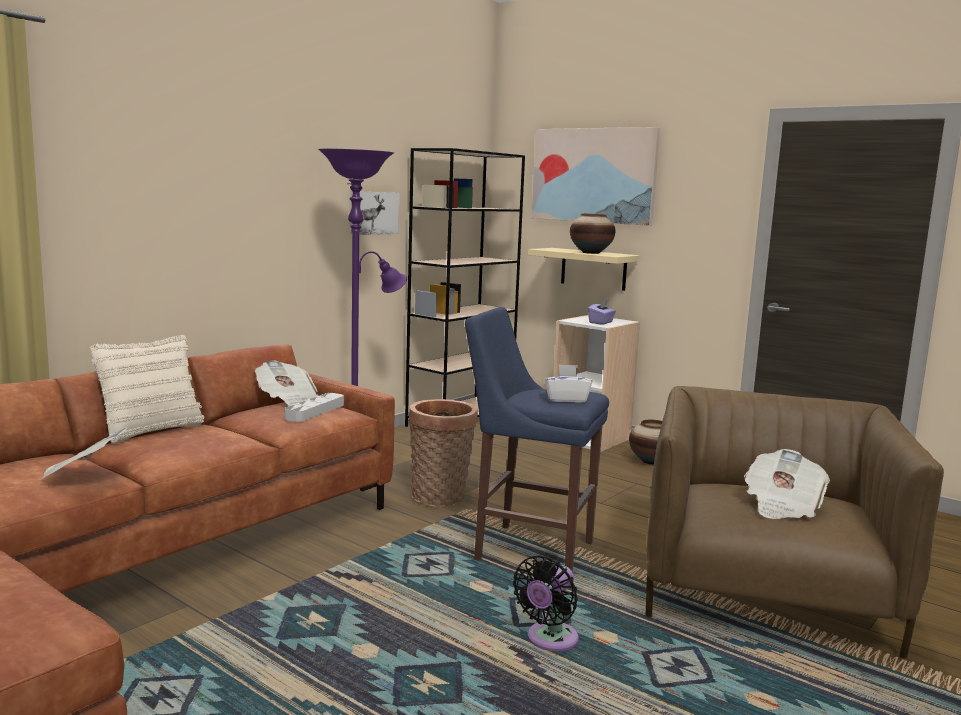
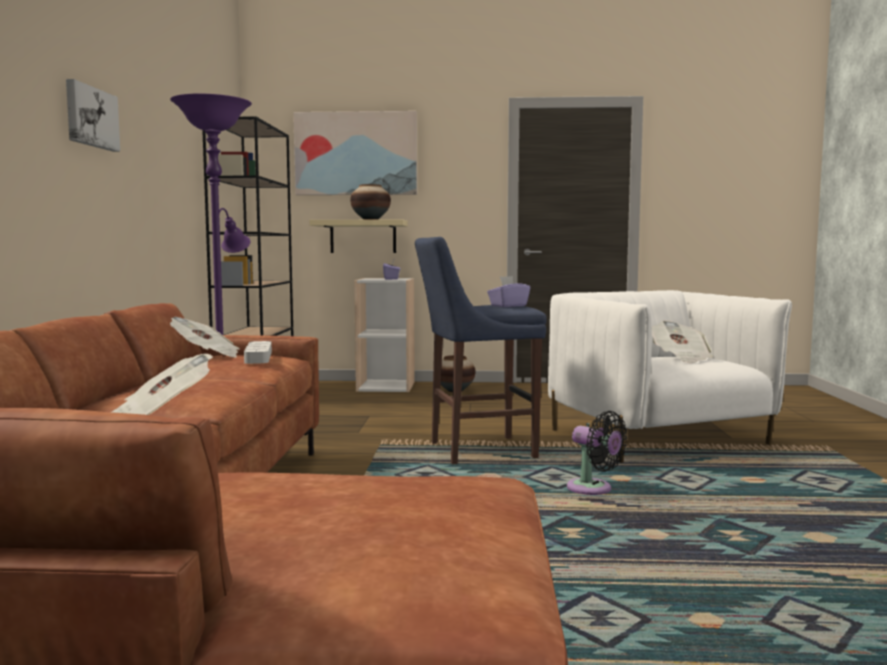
camera: 35 degrees left, 5 degrees down
beige pillow [89,335,204,444] -> none
picture [351,191,400,235] -> picture moved to [66,79,120,152]
basket [408,399,478,507] -> none
black fan [513,555,579,651] -> black fan turned 45 degrees counterclockwise [567,411,627,495]
white tissue box [544,364,592,403] -> purple tissue box [487,276,530,307]
brown armchair [646,386,944,659] -> white armchair [548,290,792,463]

